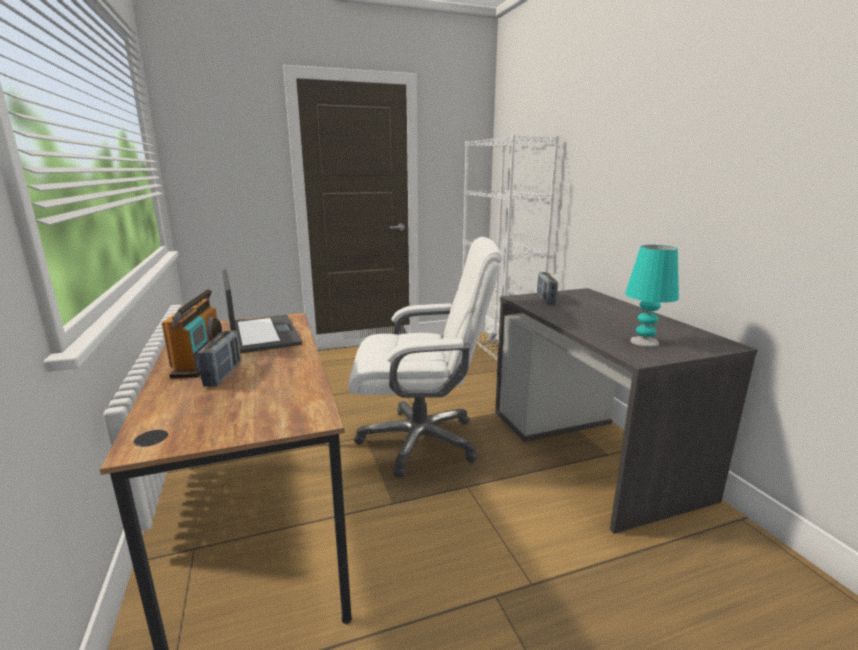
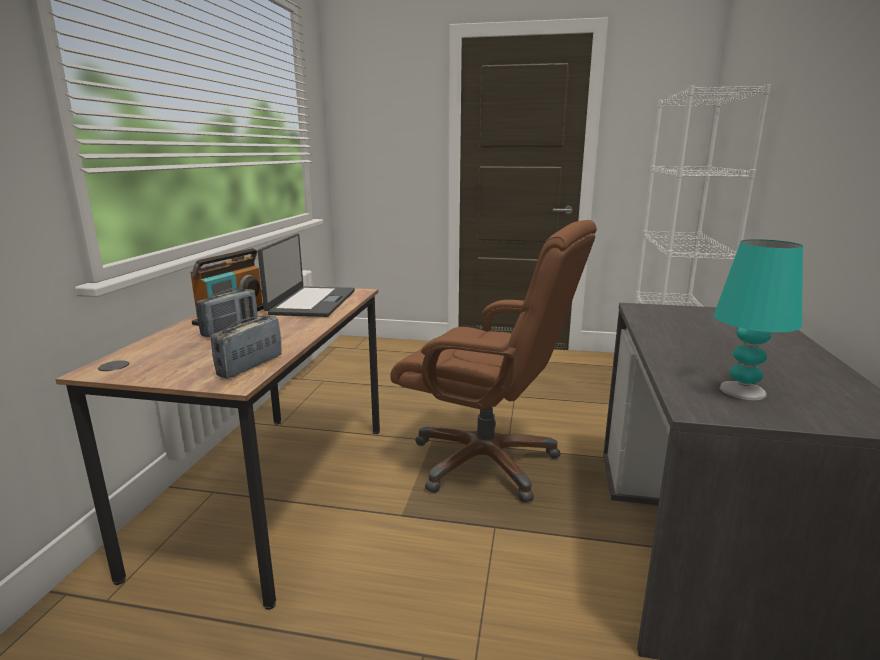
camera: 30 degrees right, 0 degrees up
white office chair [348,237,502,478] -> brown office chair [390,220,597,503]
radio [537,272,558,304] -> radio moved to [211,315,282,378]

